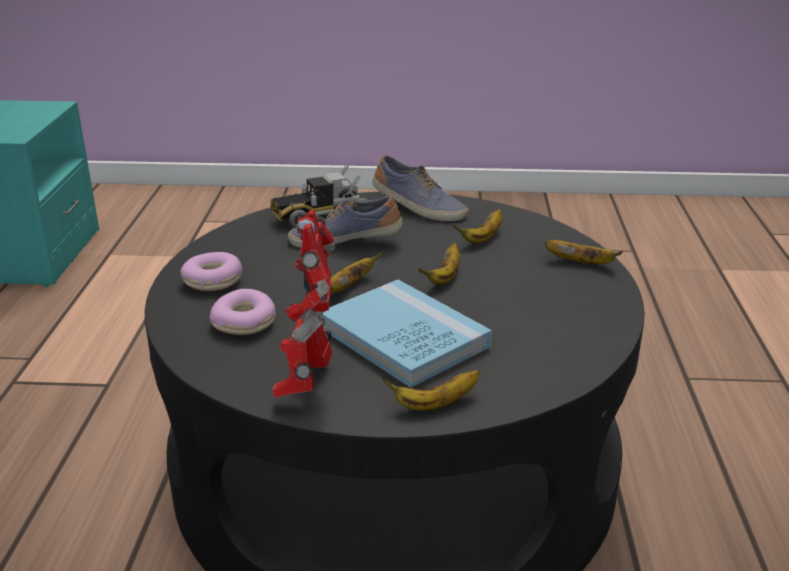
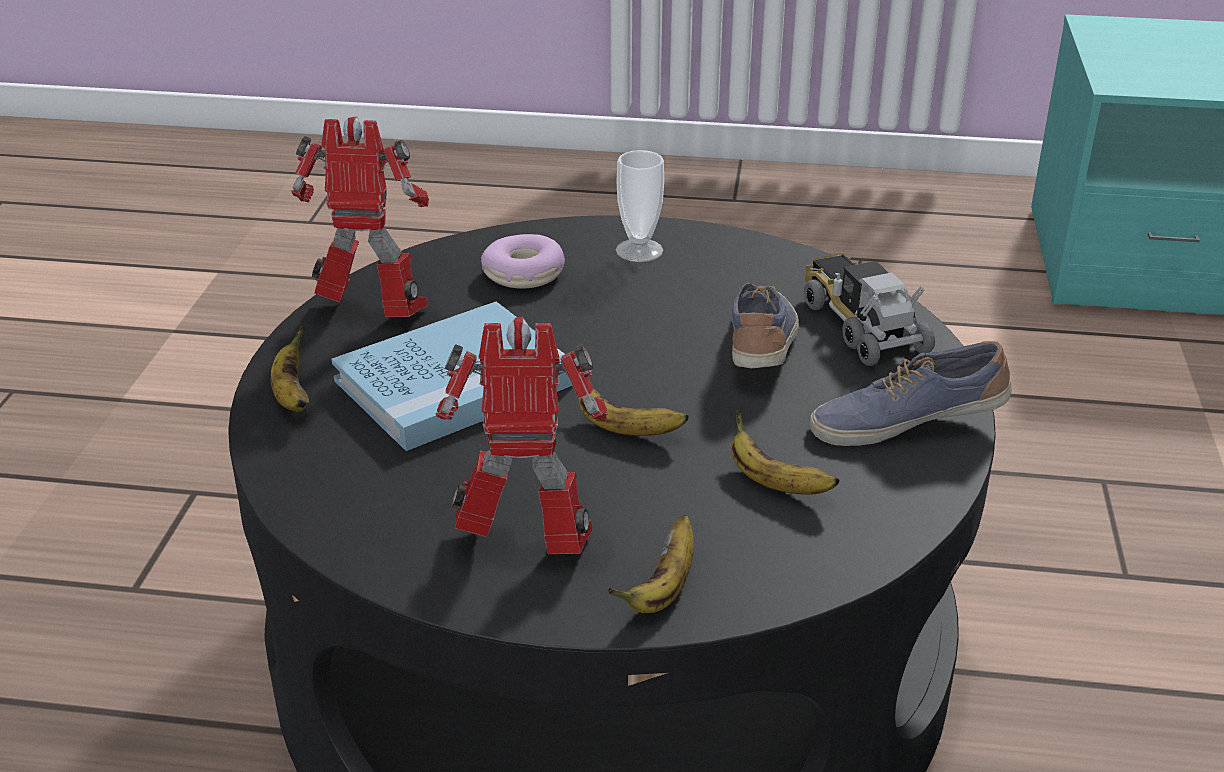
camera: 95 degrees right, 5 degrees up
donut [180,252,243,291] -> cup [616,150,664,262]
banana [330,251,384,293] -> none
shoe [372,155,469,221] -> shoe turned 45 degrees clockwise [809,341,1012,446]
none -> toy robot [435,317,608,554]

